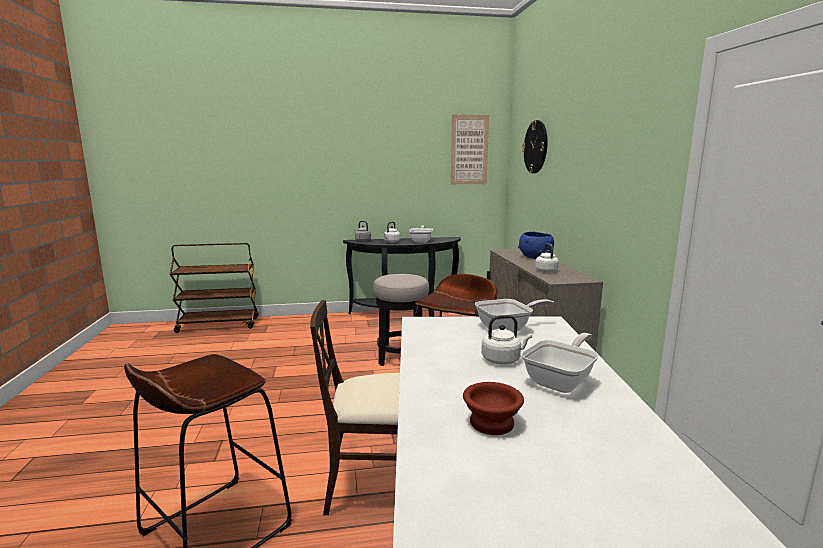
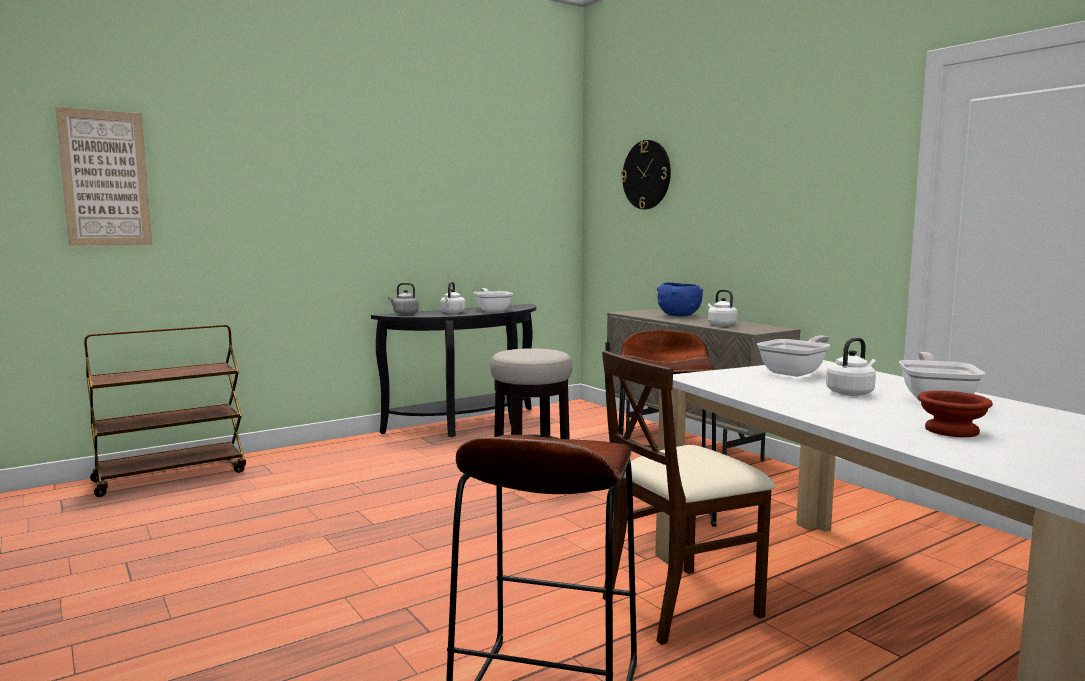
camera: 25 degrees left, 5 degrees down
picture [451,114,489,184] -> picture moved to [55,107,152,246]

